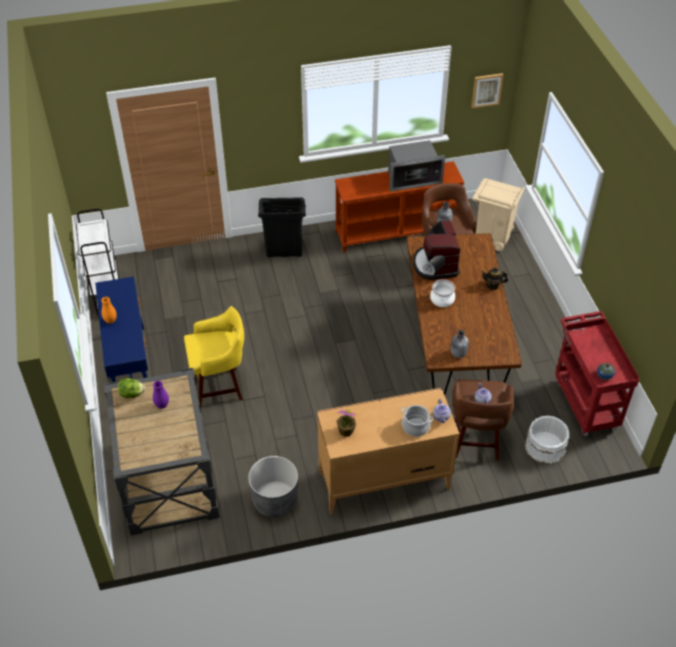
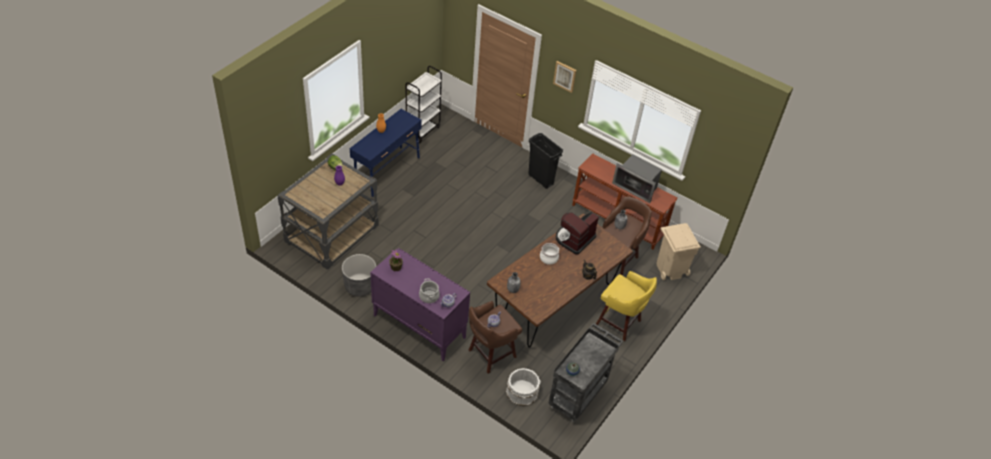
camera: 45 degrees right, 0 degrees up
yellow stool [184,306,244,408] -> yellow stool moved to [596,271,657,341]
brown cabinet [317,388,460,514] -> purple cabinet [370,248,470,361]
picture [471,73,503,108] -> picture moved to [553,61,576,93]
red cart [555,311,640,436] -> black cart [549,323,623,422]

